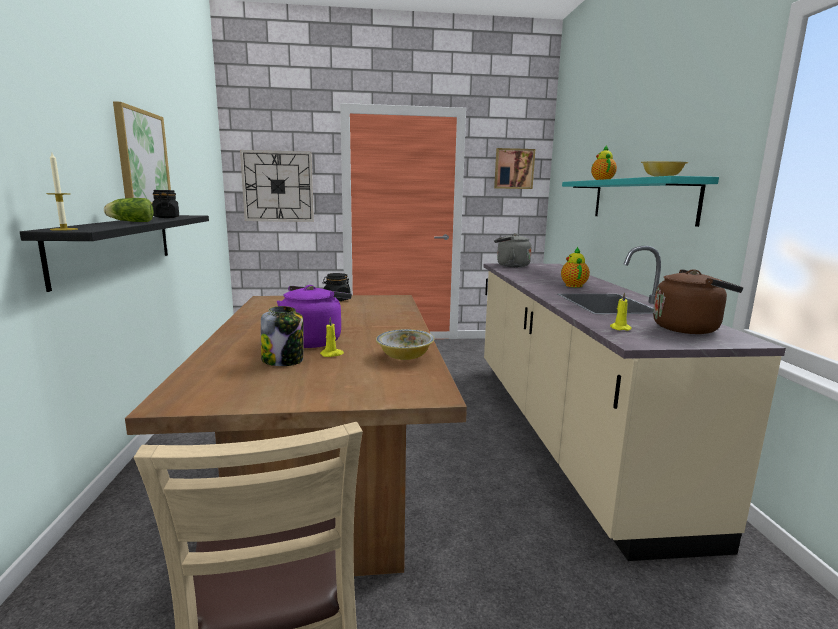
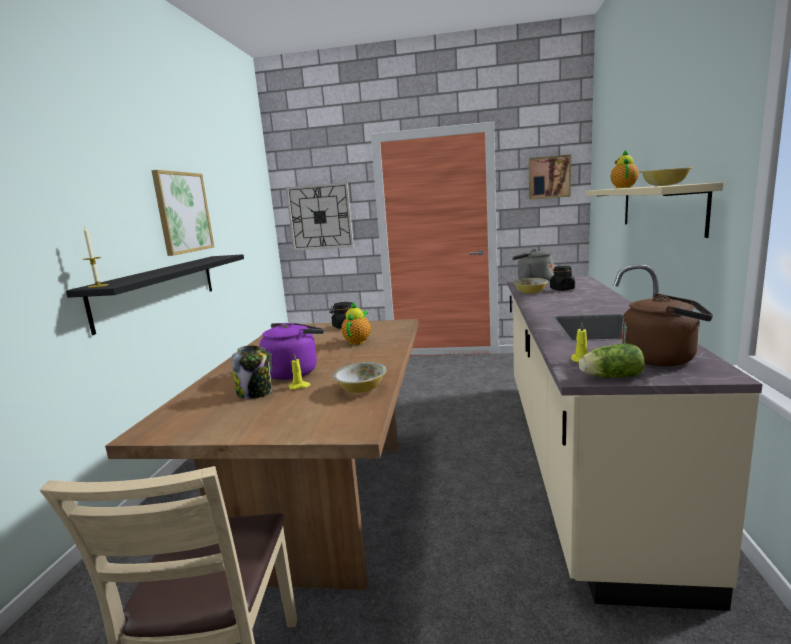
camera: 15 degrees right, 0 degrees up
lettuce [104,198,154,222] -> lettuce moved to [579,344,645,378]
black jar [152,190,179,218] -> black jar moved to [550,266,575,291]
teapot [561,247,590,288] -> teapot moved to [341,302,371,345]
turquoise shelf [562,176,719,227] -> beige shelf [586,182,723,238]
none -> bowl [513,278,548,294]

